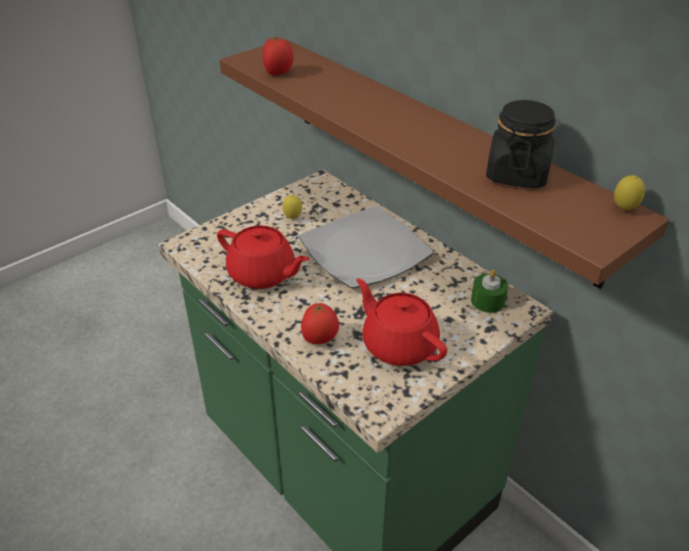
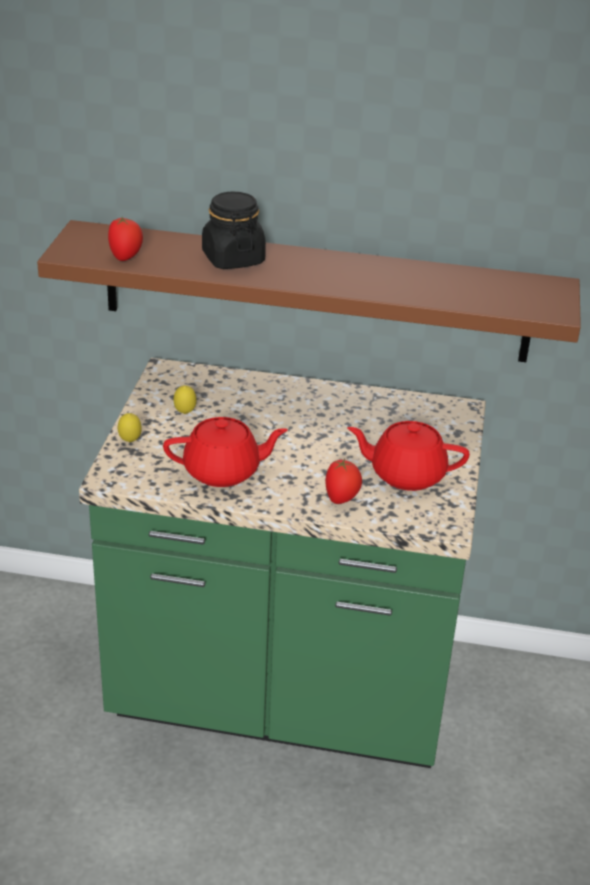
camera: 40 degrees left, 5 degrees down
plate [299,206,433,289] -> none
green candle [471,269,508,313] -> none
black jar [486,100,556,188] -> black jar moved to [202,192,266,269]
lemon [614,175,645,210] -> lemon moved to [118,413,142,442]

